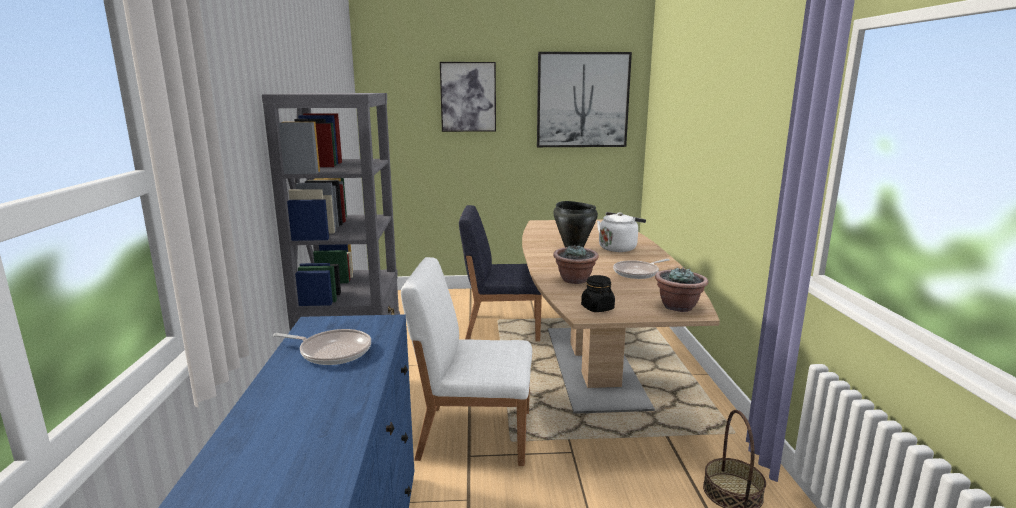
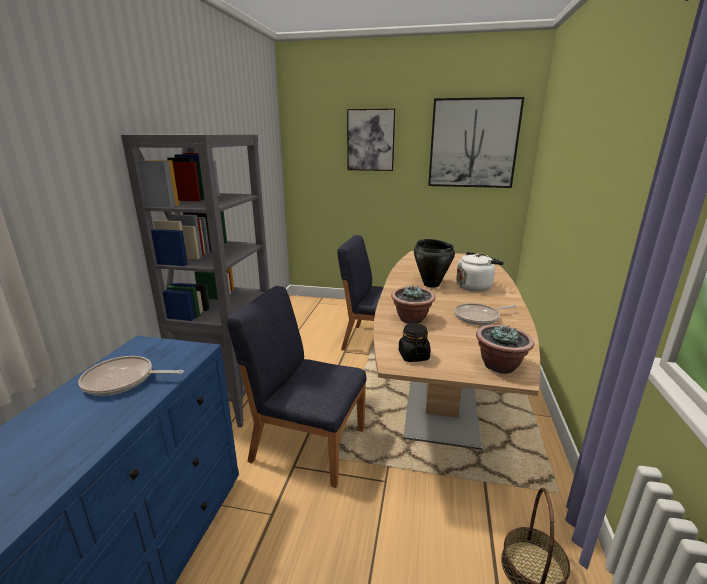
camera: 15 degrees right, 5 degrees up
frying pan [273,329,371,365] -> frying pan turned 150 degrees clockwise [78,356,184,396]
white chair [401,257,532,466] -> blue chair [227,286,367,488]

